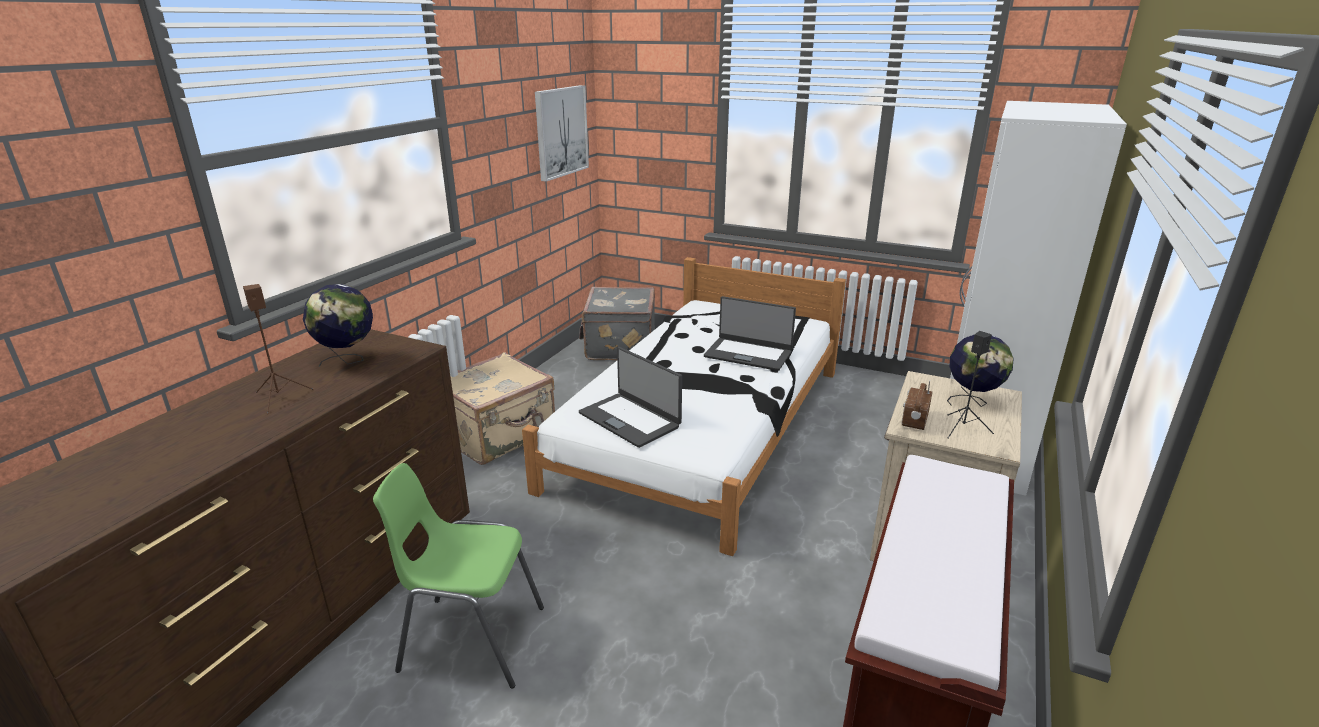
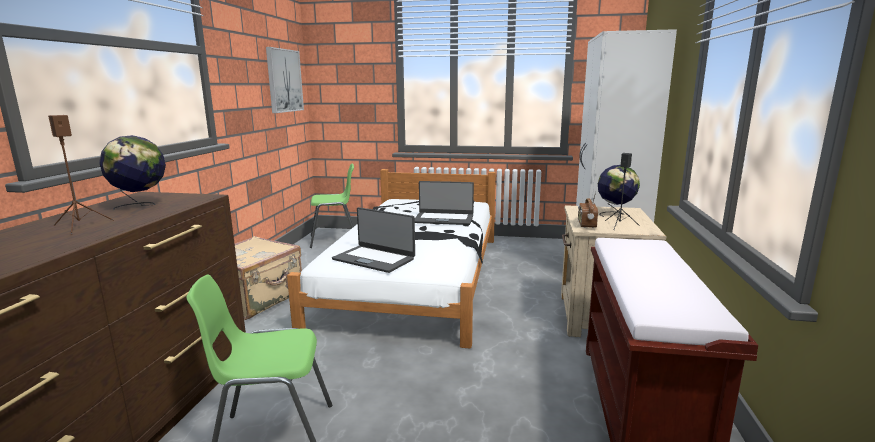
camera: 15 degrees left, 10 degrees down
grey suitcase [579,287,655,360] -> green chair [310,164,354,248]

